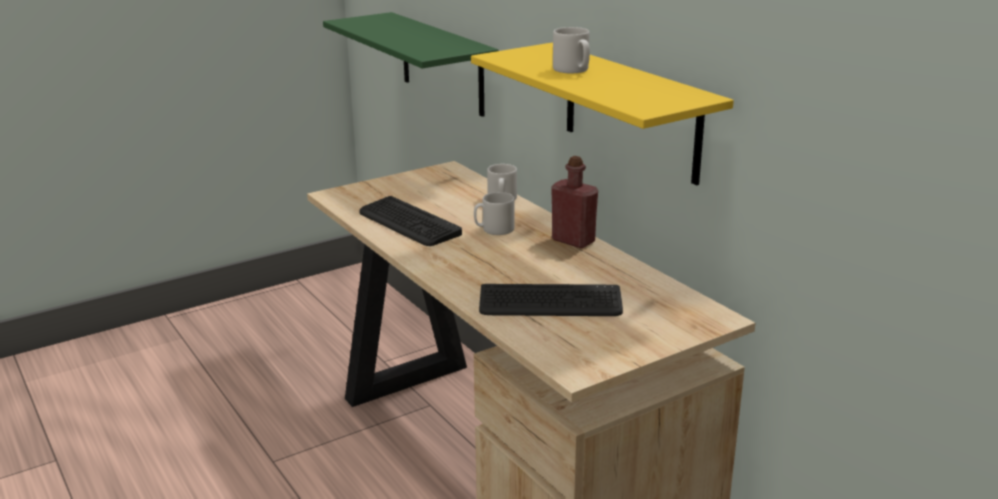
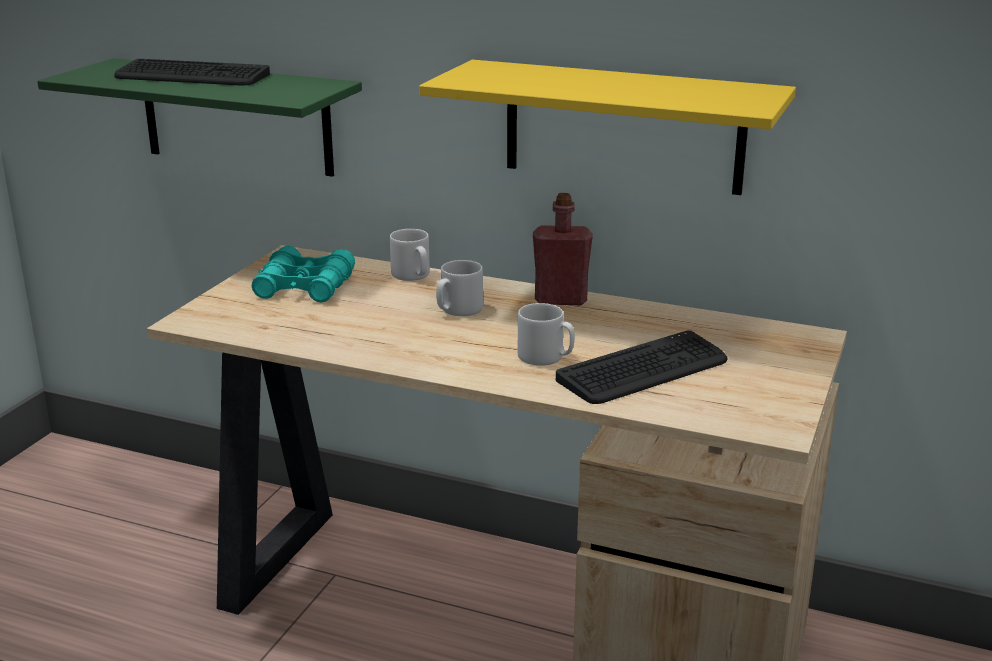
camera: 35 degrees left, 0 degrees up
keyboard [360,196,462,246] -> keyboard moved to [114,59,270,85]
grey mug [553,27,590,73] -> grey mug moved to [518,303,575,366]
none -> turquoise binoculars [252,246,355,303]

